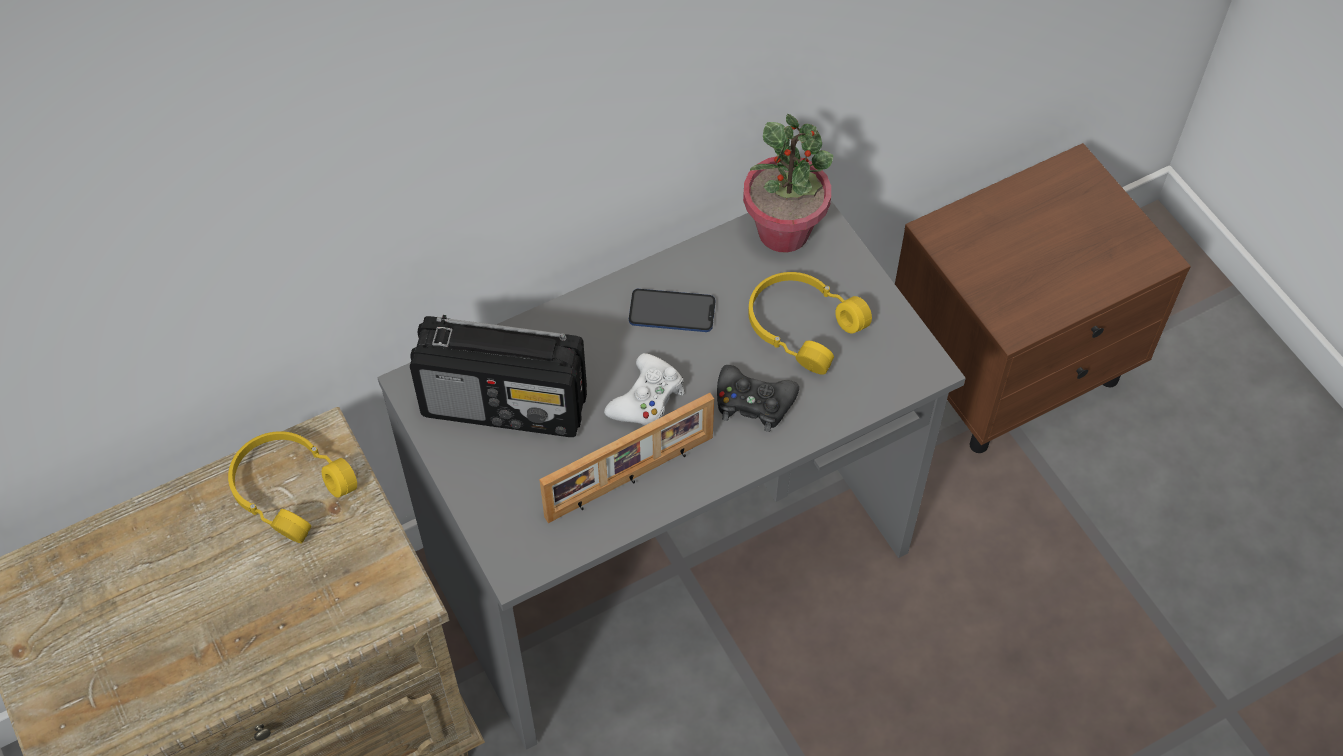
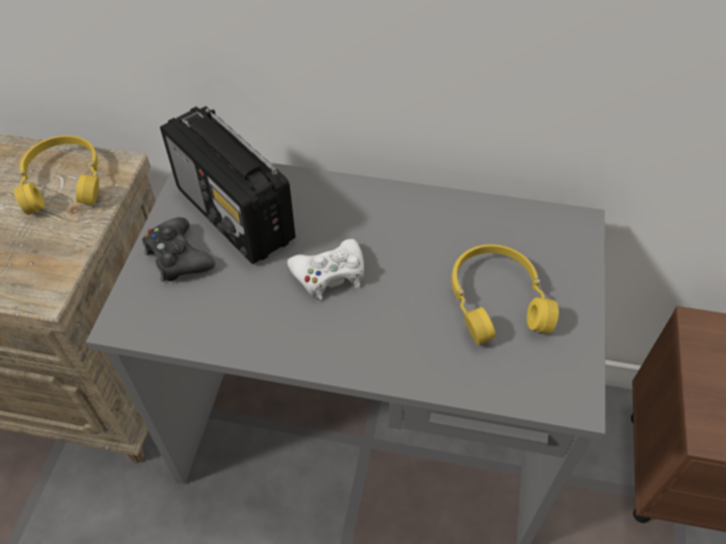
camera: 40 degrees right, 5 degrees down
picture frame [539,393,714,523] -> none
phone [629,289,715,332] -> none
black game controller [717,365,799,432] -> black game controller moved to [142,217,215,282]
potted plant [743,114,833,253] -> none

